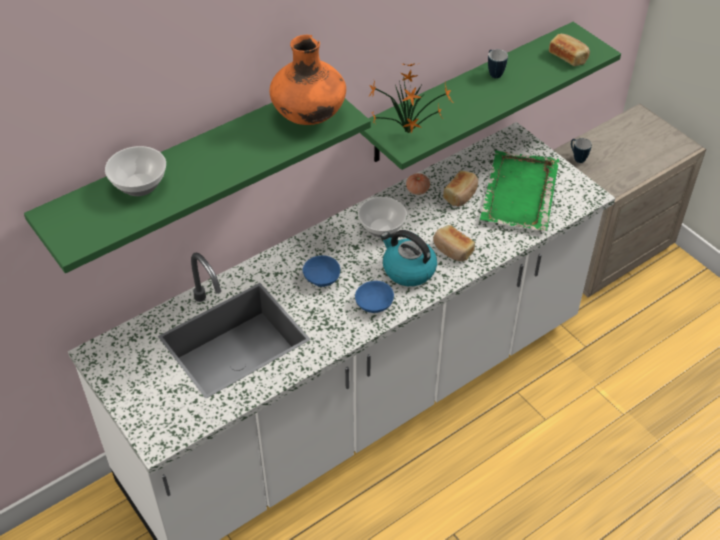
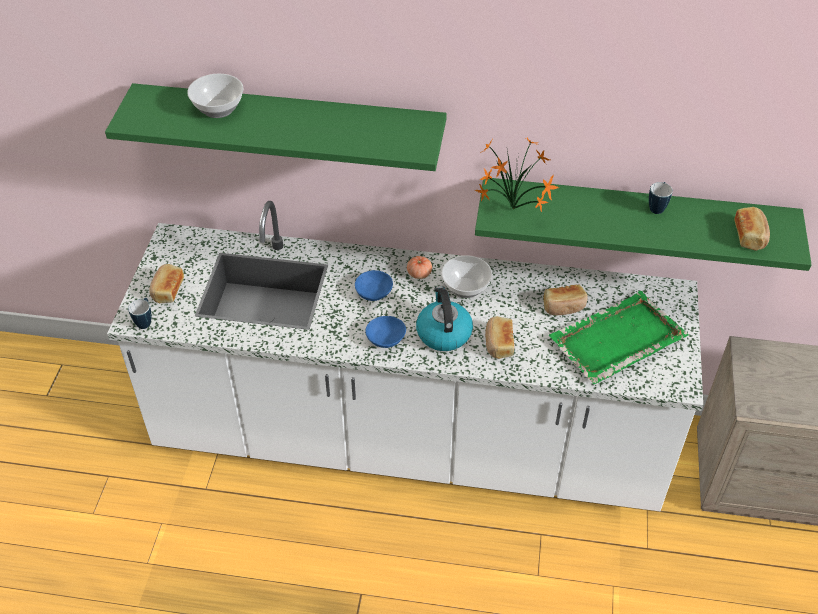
camera: 45 degrees right, 0 degrees up
orange vase [269,35,346,125] -> none
tomato [406,173,430,195] -> tomato moved to [407,256,432,279]
mug [571,138,592,163] -> mug moved to [128,298,151,329]
none -> bread [149,264,184,303]

